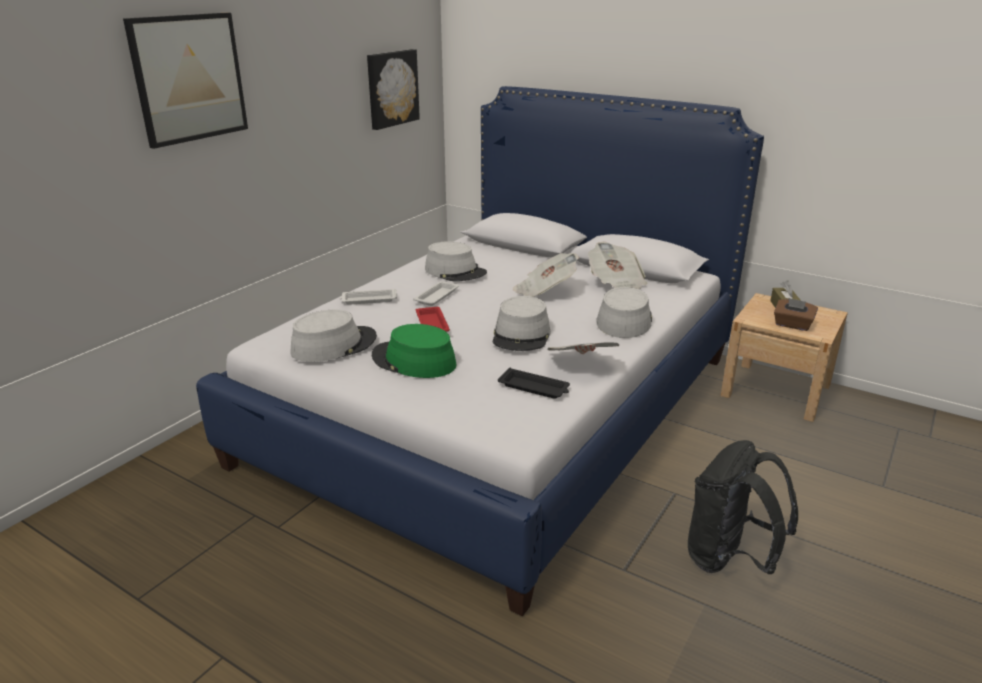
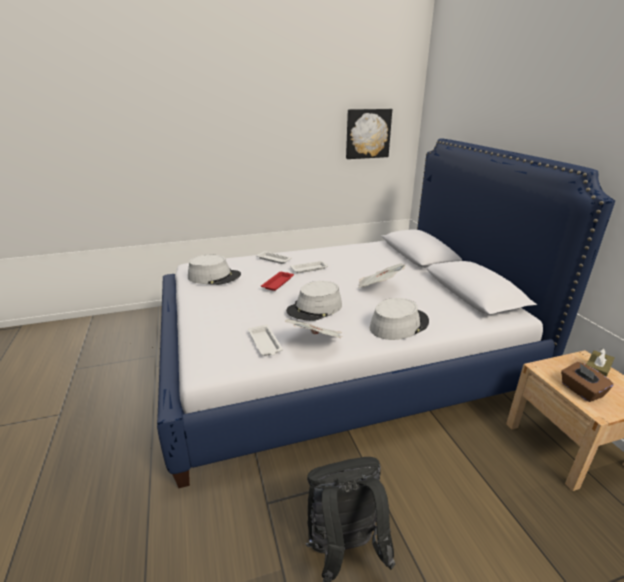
camera: 40 degrees right, 0 degrees up
picture [123,13,248,149] -> none
green hat [372,324,457,378] -> none
grey hat [425,241,487,282] -> none
black tray [498,368,570,399] -> white tray [248,324,283,356]
newspaper [588,242,648,289] -> none

